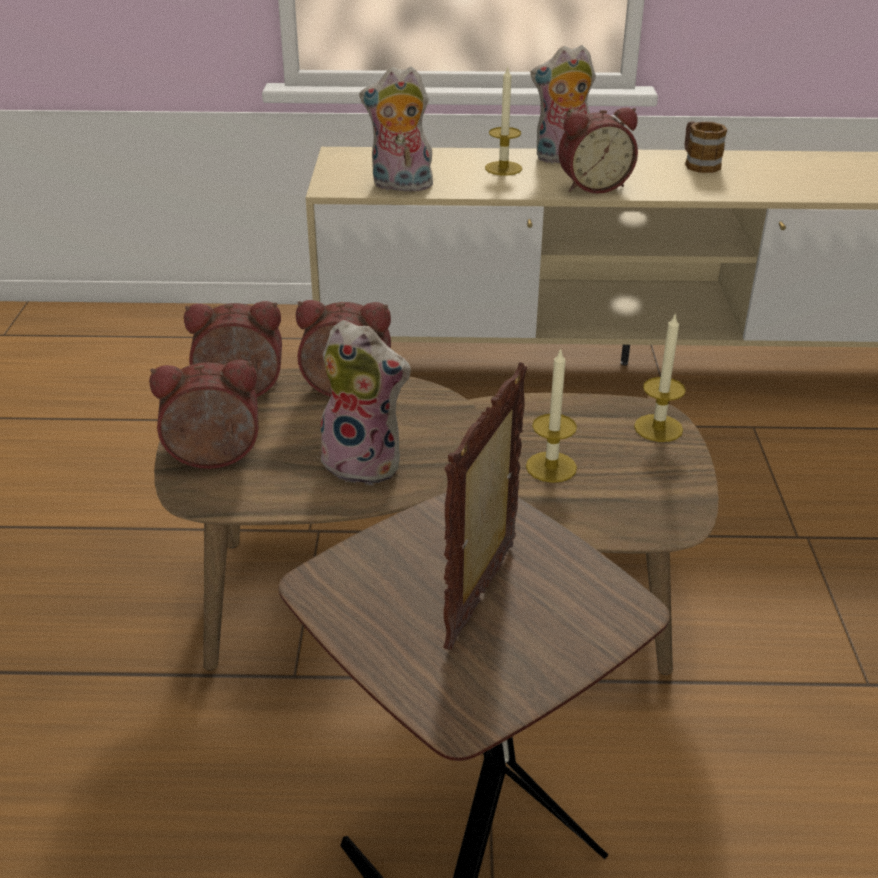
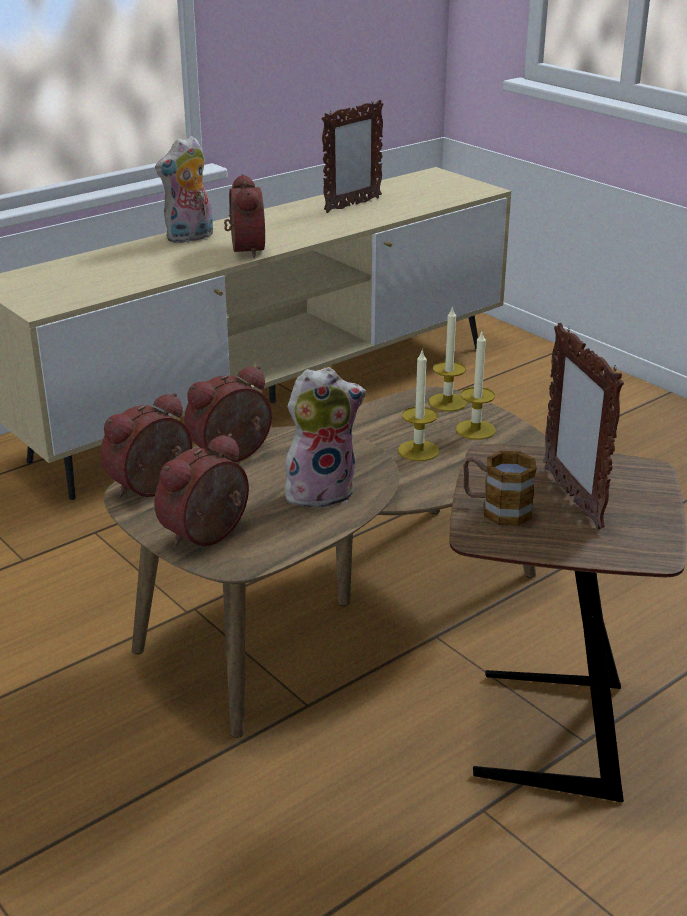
camera: 40 degrees left, 5 degrees down
plush toy [359,66,435,191] -> none
candle [485,66,522,175] -> candle moved to [456,332,496,440]
alarm clock [558,107,638,194] -> alarm clock turned 45 degrees counterclockwise [224,174,265,258]
mug [685,121,727,173] -> mug moved to [463,451,537,526]
none -> picture frame [322,100,383,213]

